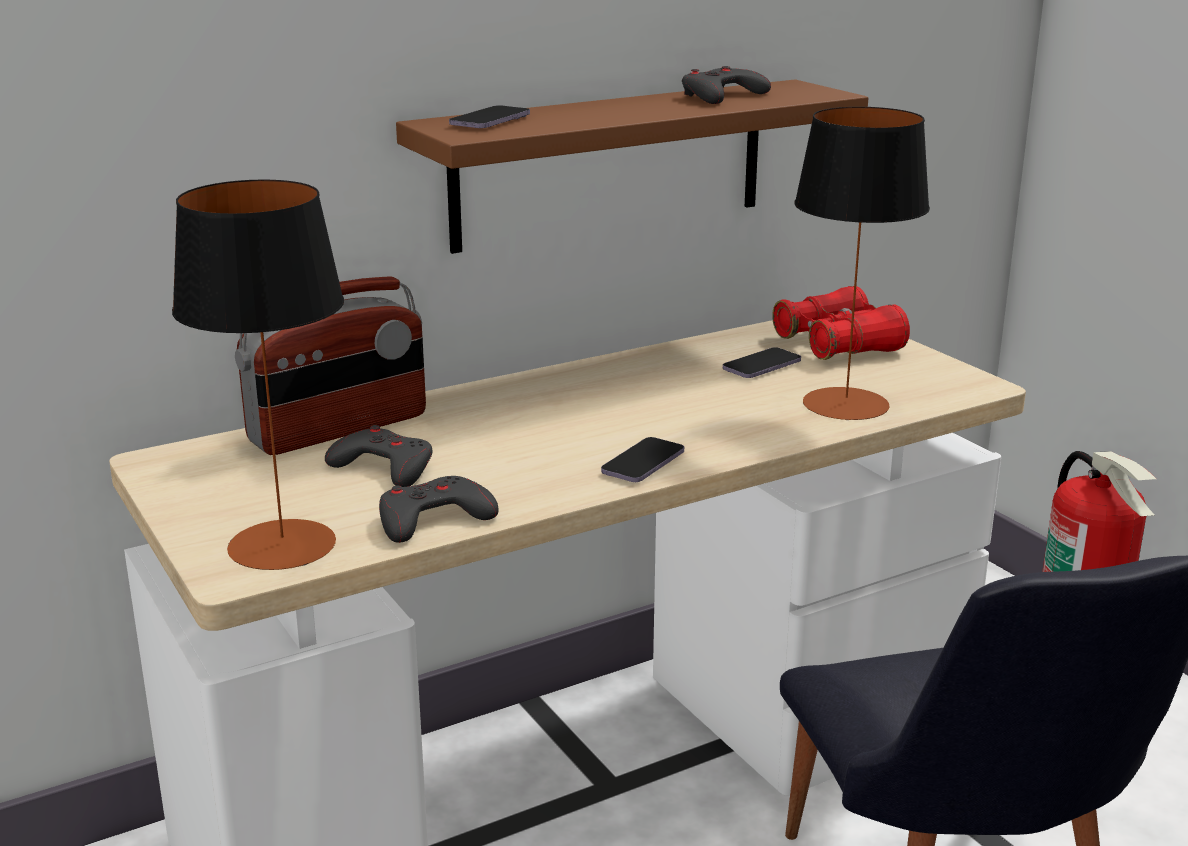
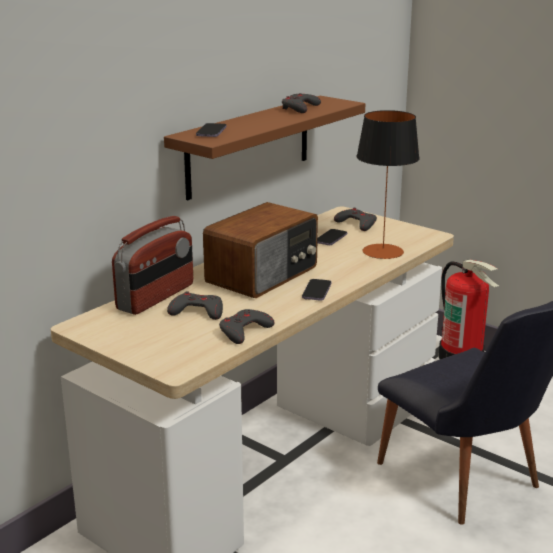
camera: 20 degrees left, 0 degrees up
table lamp [172,180,344,570] -> none
red binoculars [772,286,910,360] -> grey game controller [334,208,377,231]
none -> radio [203,202,318,298]

